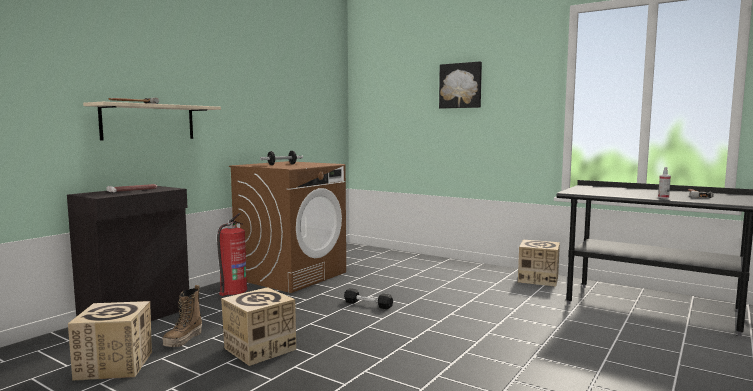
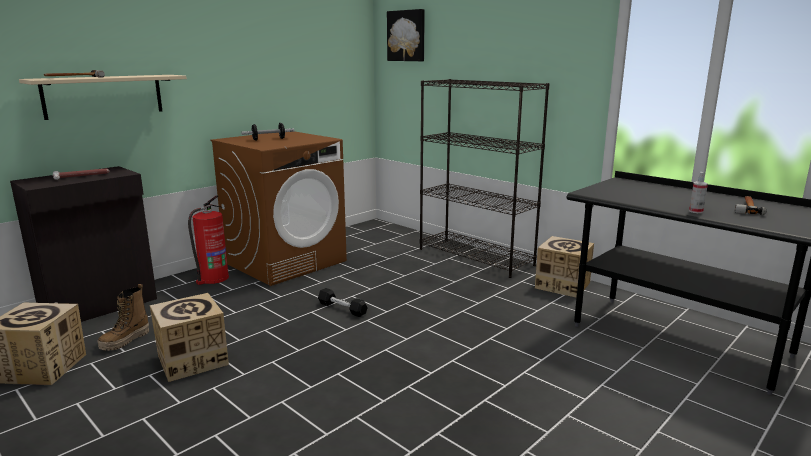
camera: 10 degrees right, 10 degrees up
picture [439,61,482,108] -> picture moved to [387,9,425,61]
none -> black bookcase [420,79,550,278]

